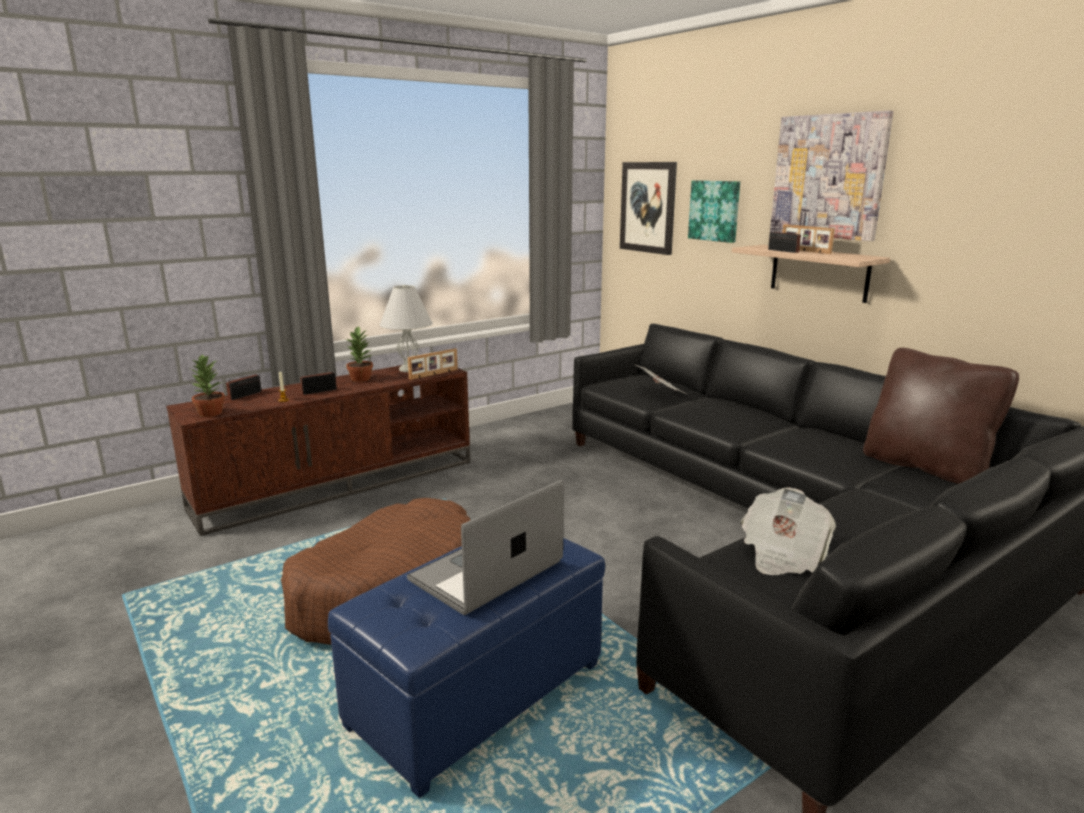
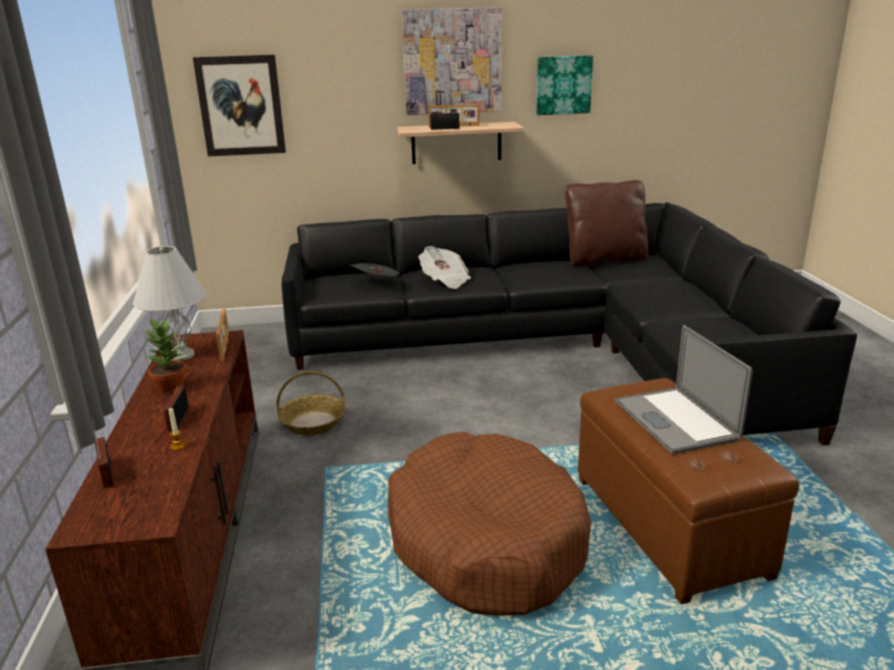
camera: 60 degrees left, 5 degrees up
potted plant [191,355,225,417] -> none
blue ottoman [328,538,605,798] -> brown ottoman [578,378,799,605]
picture [688,180,740,243] -> picture moved to [536,55,593,115]
newspaper [741,487,836,575] -> newspaper moved to [418,246,471,289]
none -> basket [276,371,345,435]

